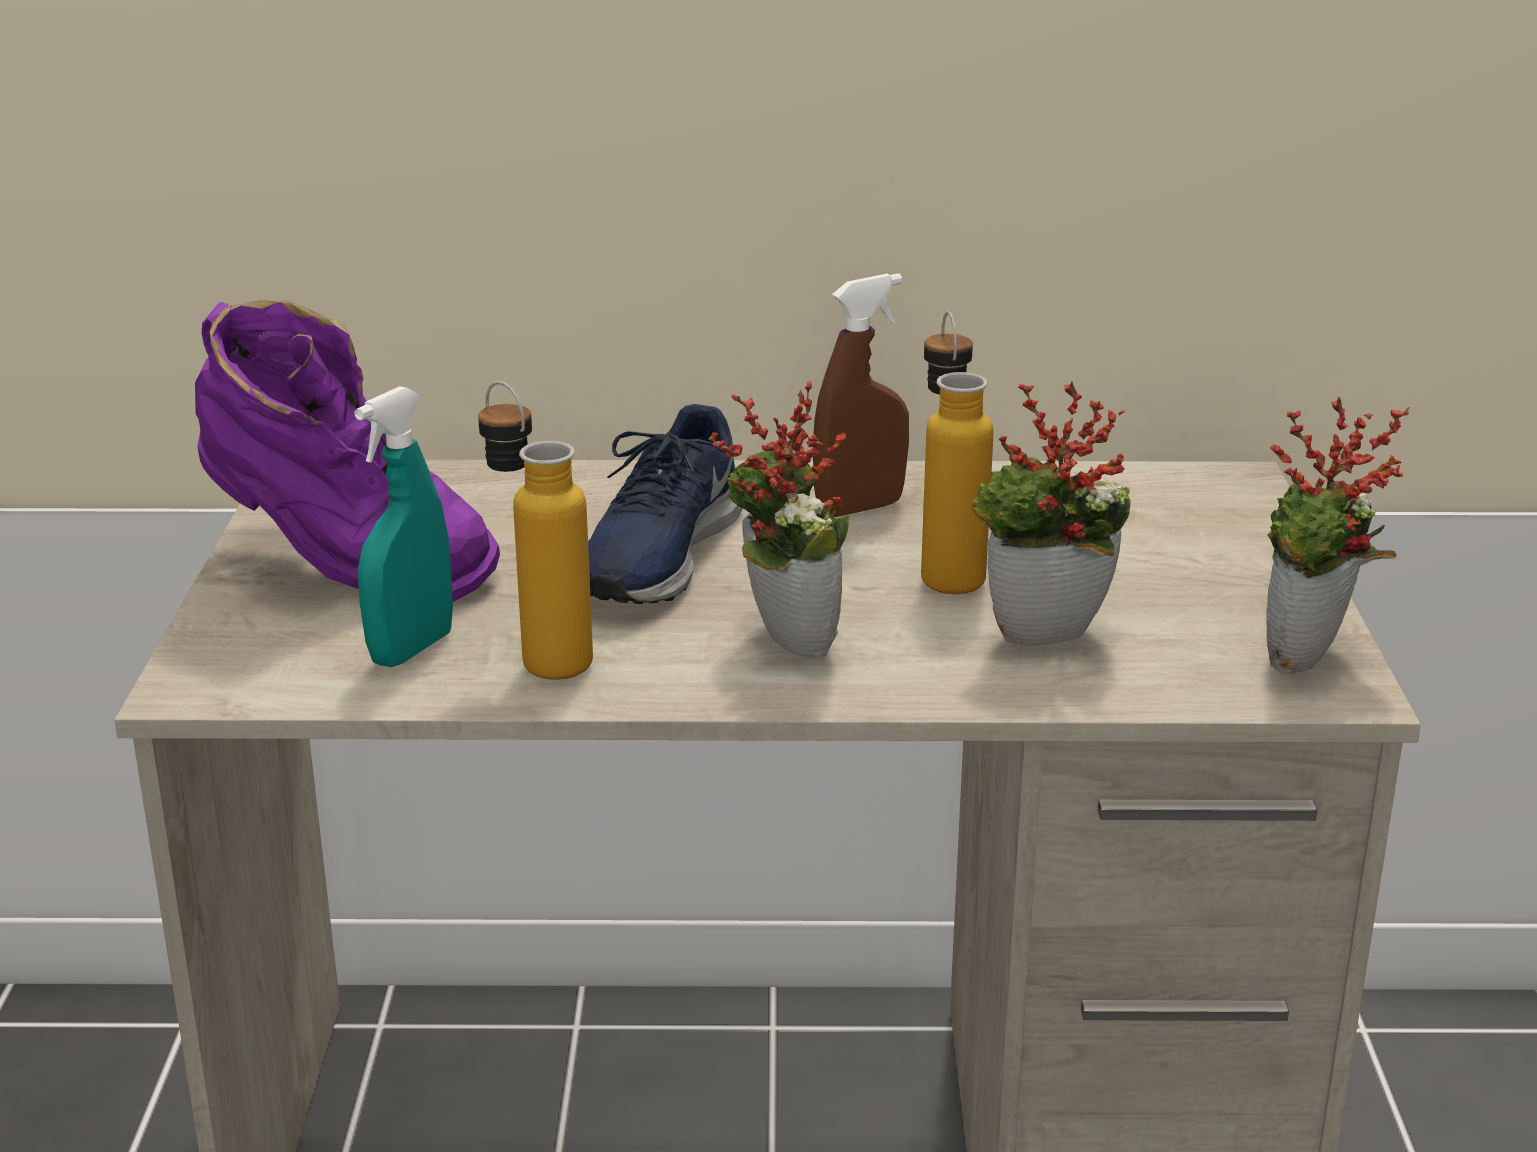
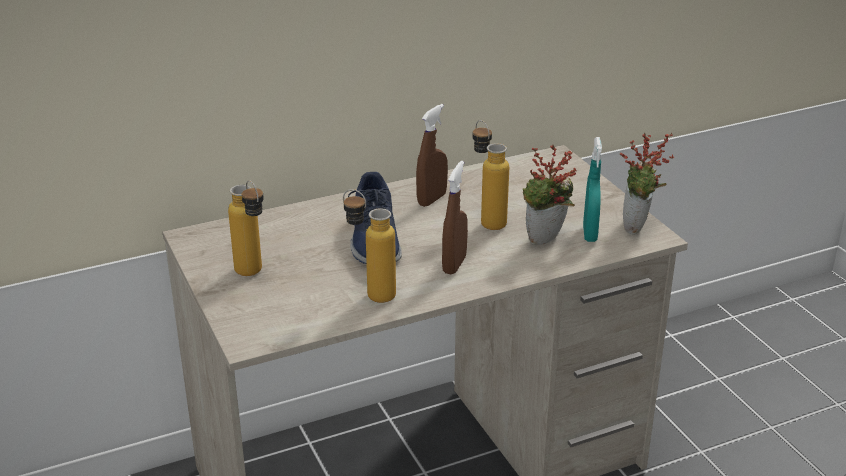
camera: 25 degrees left, 5 degrees up
purple boot [195,300,500,602] -> bottle [228,180,264,276]
turquoise spray bottle [354,386,453,667] -> turquoise spray bottle moved to [583,137,602,242]
potted plant [709,381,850,659] -> brown spray bottle [442,161,468,274]

